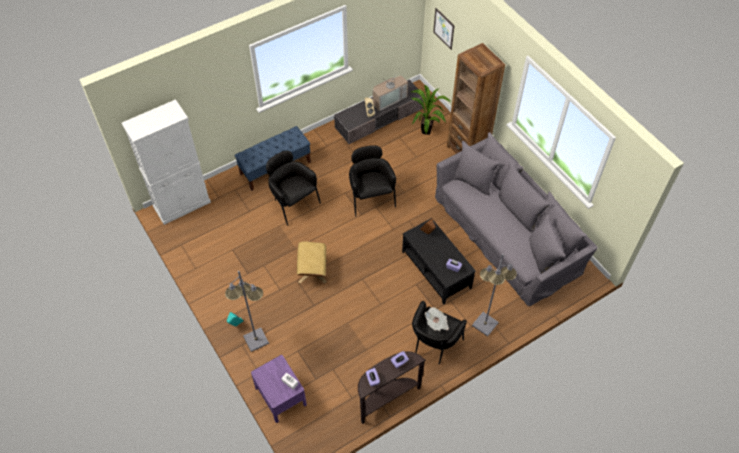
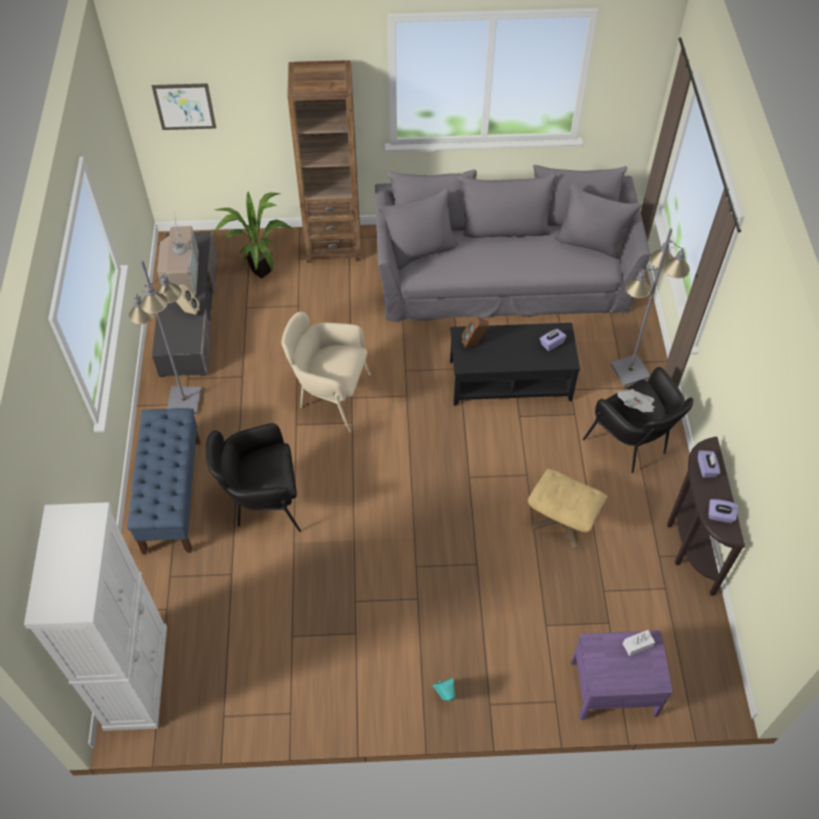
camera: 60 degrees left, 0 degrees up
grey floor lamp [225,271,269,352] -> grey floor lamp moved to [129,260,202,414]
beige ottoman [297,241,327,284] -> beige ottoman moved to [528,469,609,549]
black armchair [349,145,396,217] -> beige armchair [282,311,370,432]

